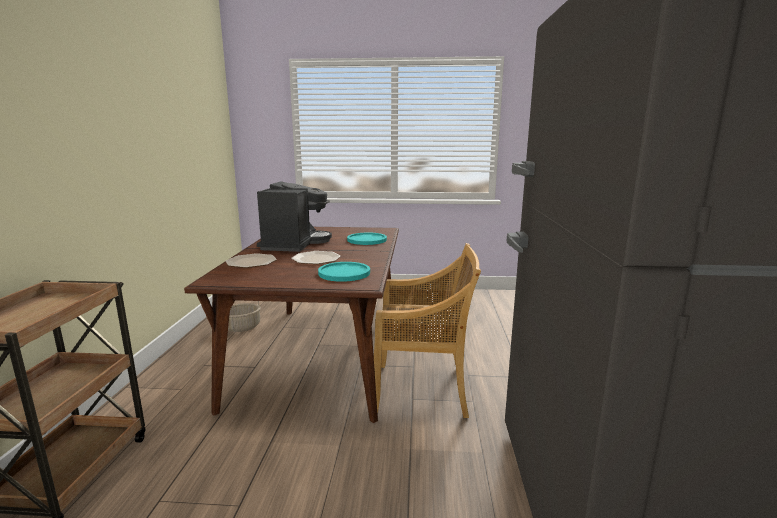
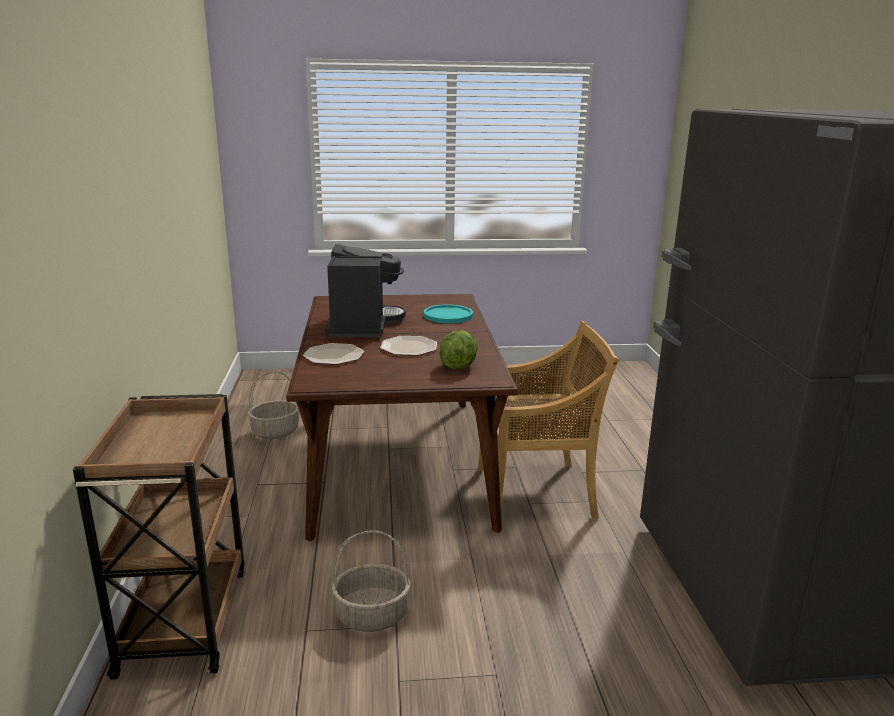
camera: 10 degrees left, 5 degrees up
turquoise plate [318,262,370,282] -> lettuce [439,330,477,370]
none -> basket [331,530,411,632]

